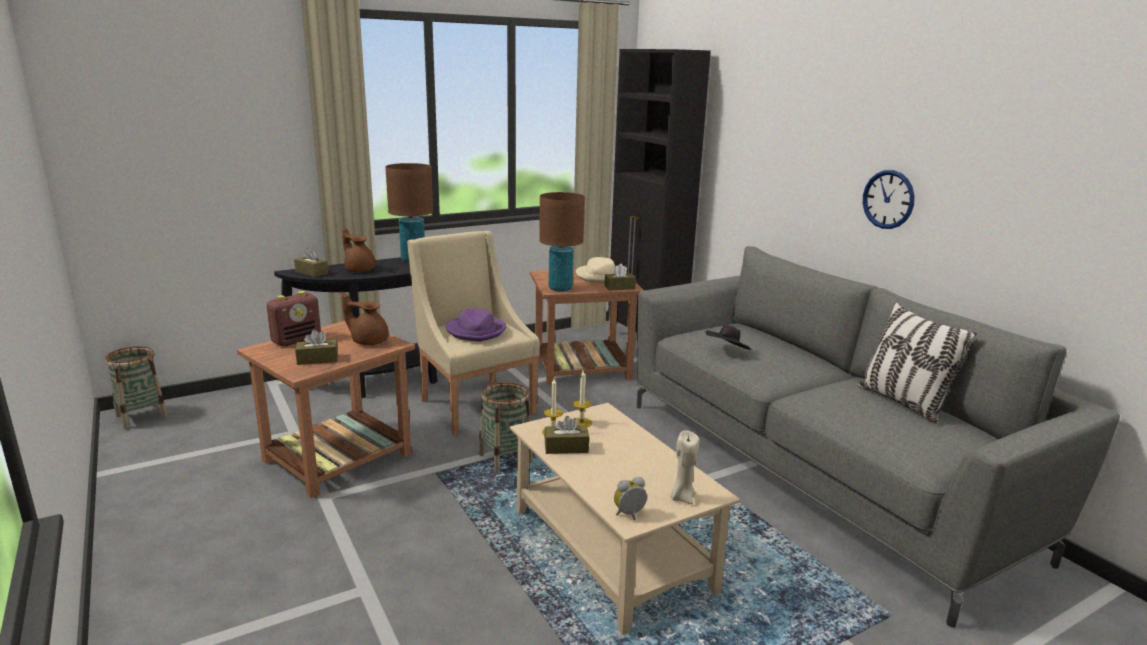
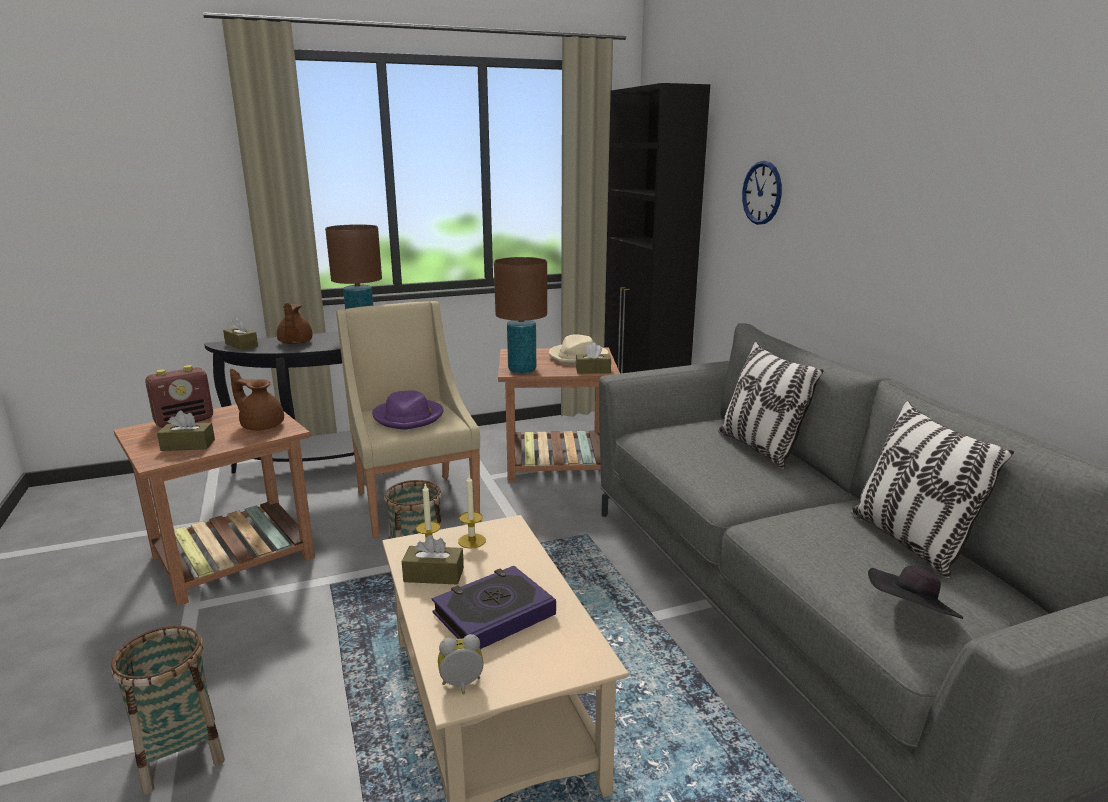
camera: 10 degrees right, 0 degrees up
basket [105,346,168,429] -> basket moved to [110,625,225,795]
brown teapot [342,227,376,272] -> brown teapot turned 150 degrees counterclockwise [277,303,312,344]
beige candle [670,430,699,504] -> none
black hat [706,325,751,350] -> black hat moved to [868,566,963,619]
wall clock [863,170,915,229] -> wall clock moved to [742,161,782,225]
none -> book [432,566,556,649]
none -> pillow [719,342,824,469]

